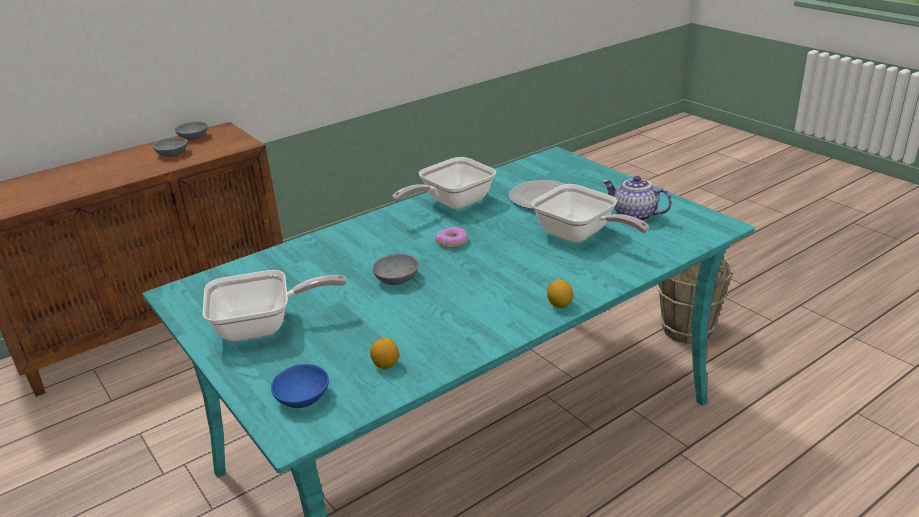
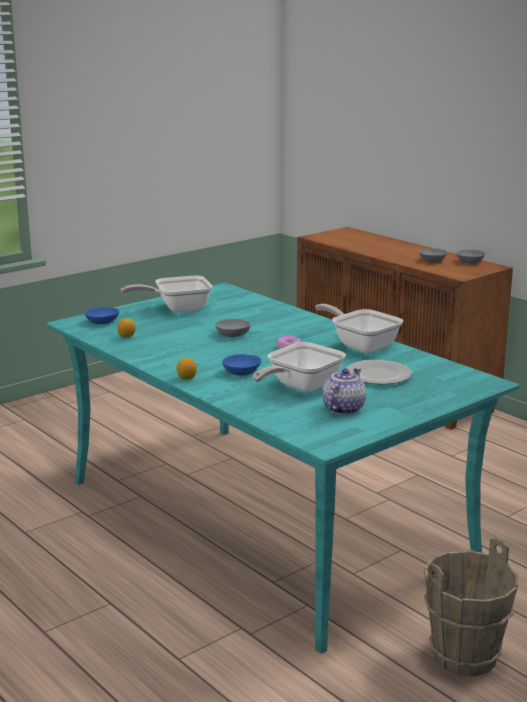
camera: 85 degrees right, 10 degrees down
frying pan [203,270,347,342] -> frying pan turned 90 degrees clockwise [121,276,212,313]
none -> blue bowl [222,354,261,376]

